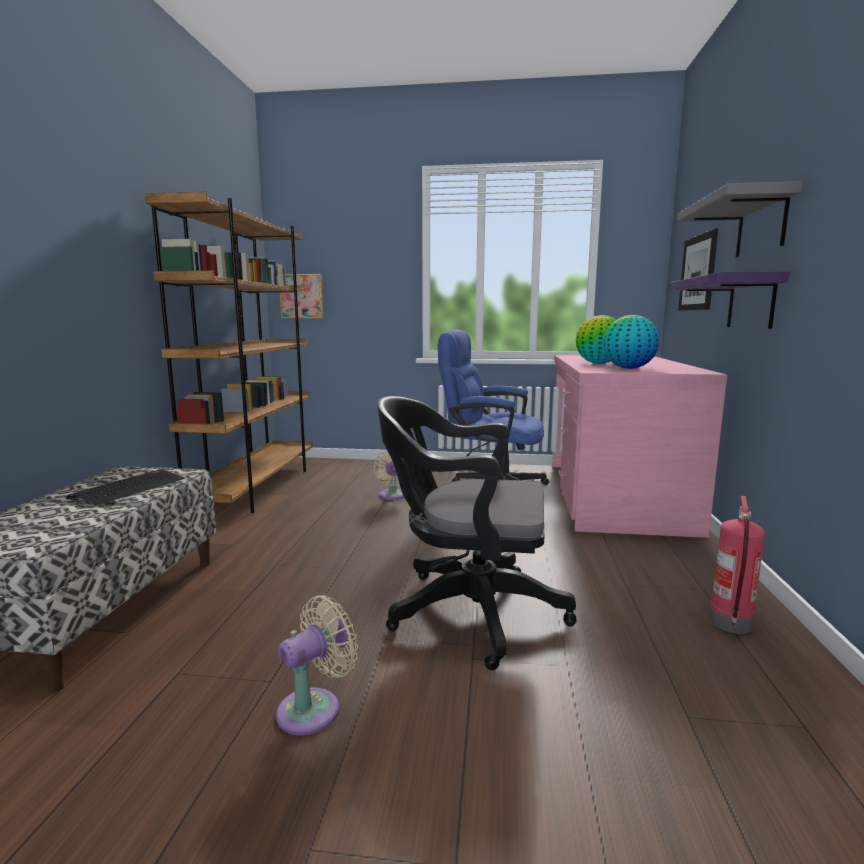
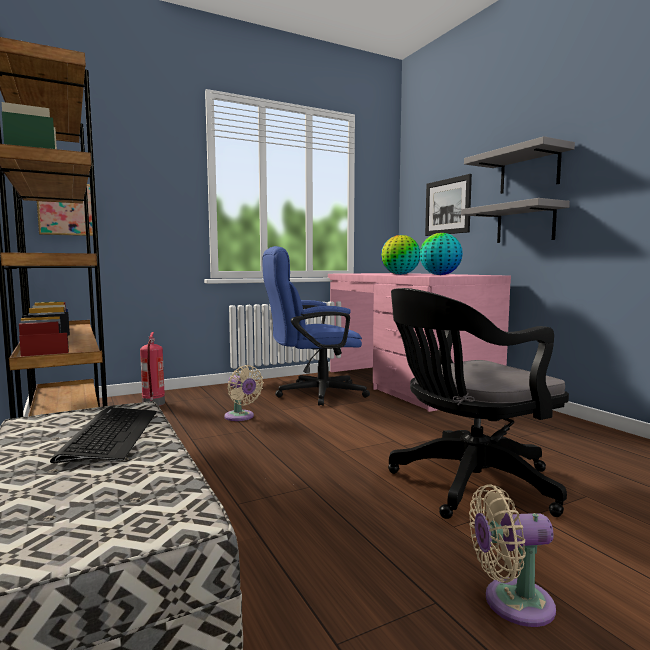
camera: 35 degrees left, 5 degrees down
beige fan [276,595,358,735] -> beige fan turned 105 degrees counterclockwise [469,484,556,627]
purple shelf [670,272,789,329] -> grey shelf [461,198,570,243]
fire extinguisher [709,496,765,634] -> fire extinguisher moved to [140,332,165,406]

